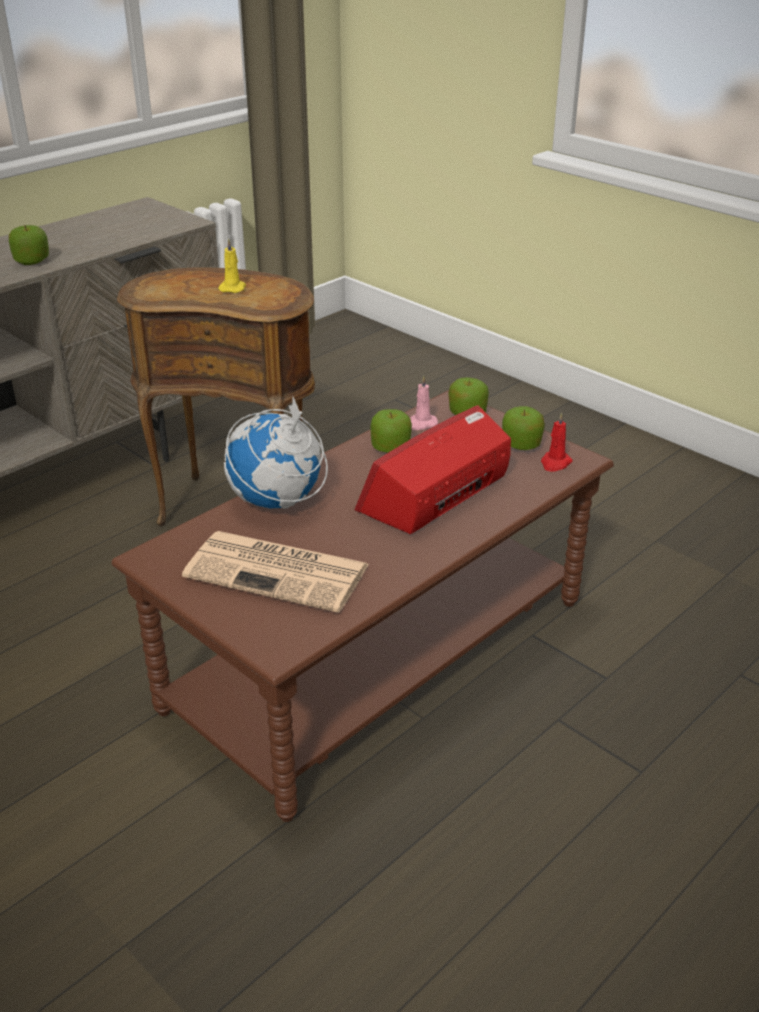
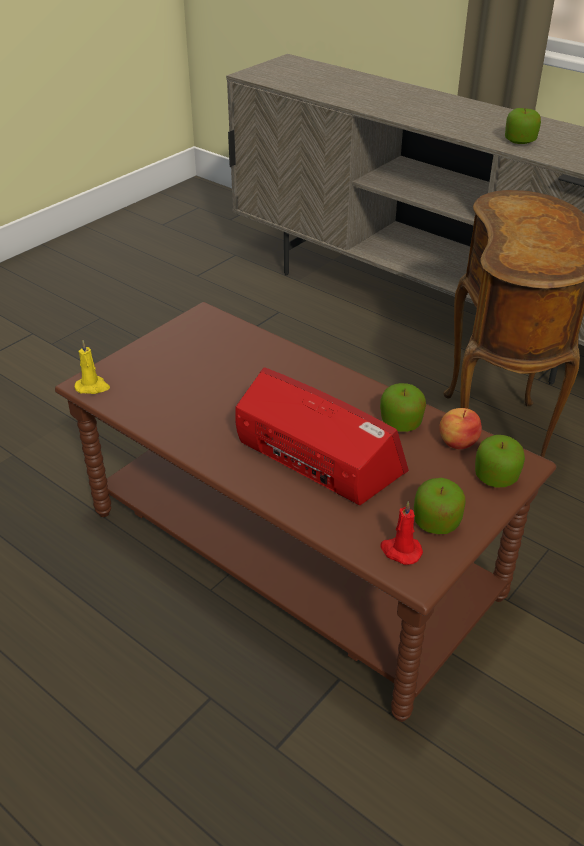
camera: 85 degrees right, 5 degrees up
newspaper [182,531,369,613] -> none
yellow candle [218,239,246,293] -> yellow candle moved to [75,340,110,394]
globe [224,397,328,509] -> none
pink candle [410,375,438,430] -> apple [439,408,482,449]

